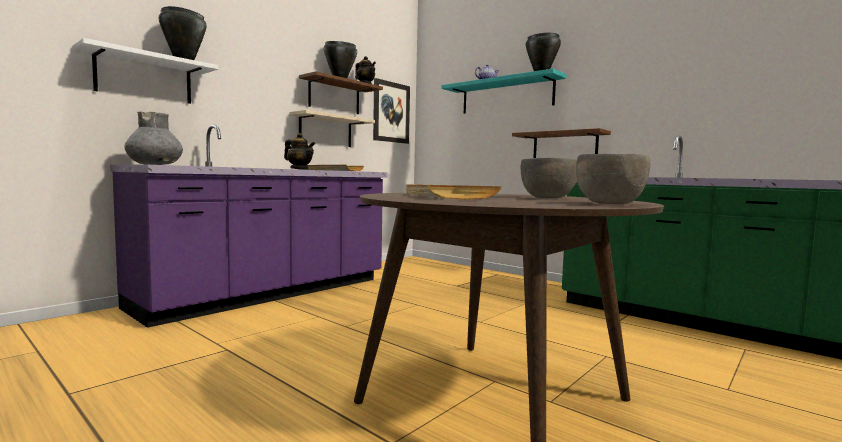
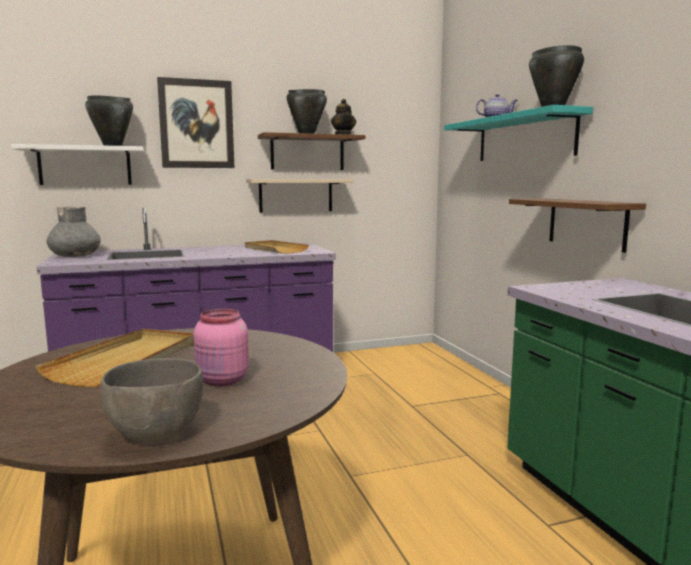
camera: 30 degrees right, 5 degrees up
teapot [284,133,315,170] -> none
picture [373,78,410,144] -> picture moved to [157,77,234,168]
grey bowl [521,158,577,198] -> pink jar [194,308,249,387]

